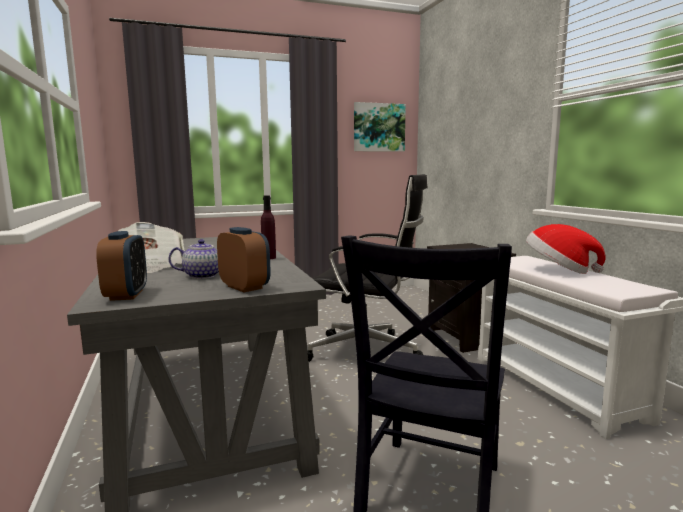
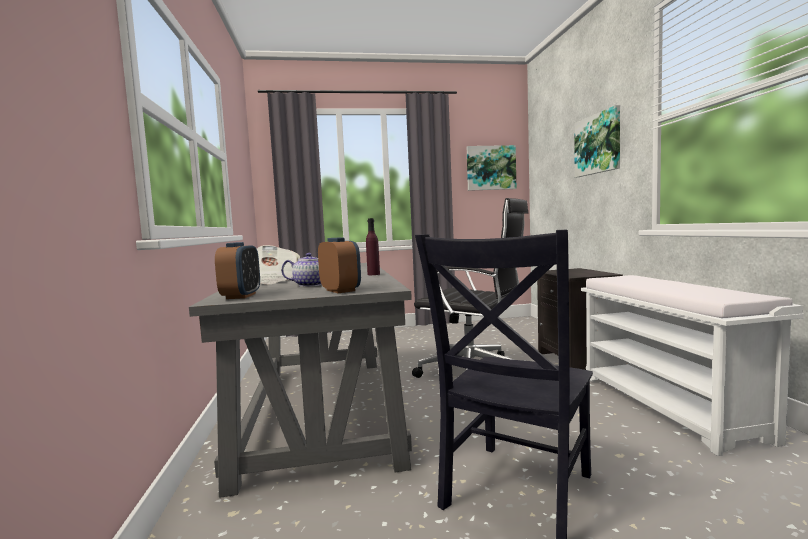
camera: 10 degrees right, 5 degrees down
hat [526,224,605,274] -> none
none -> picture [574,105,620,177]

